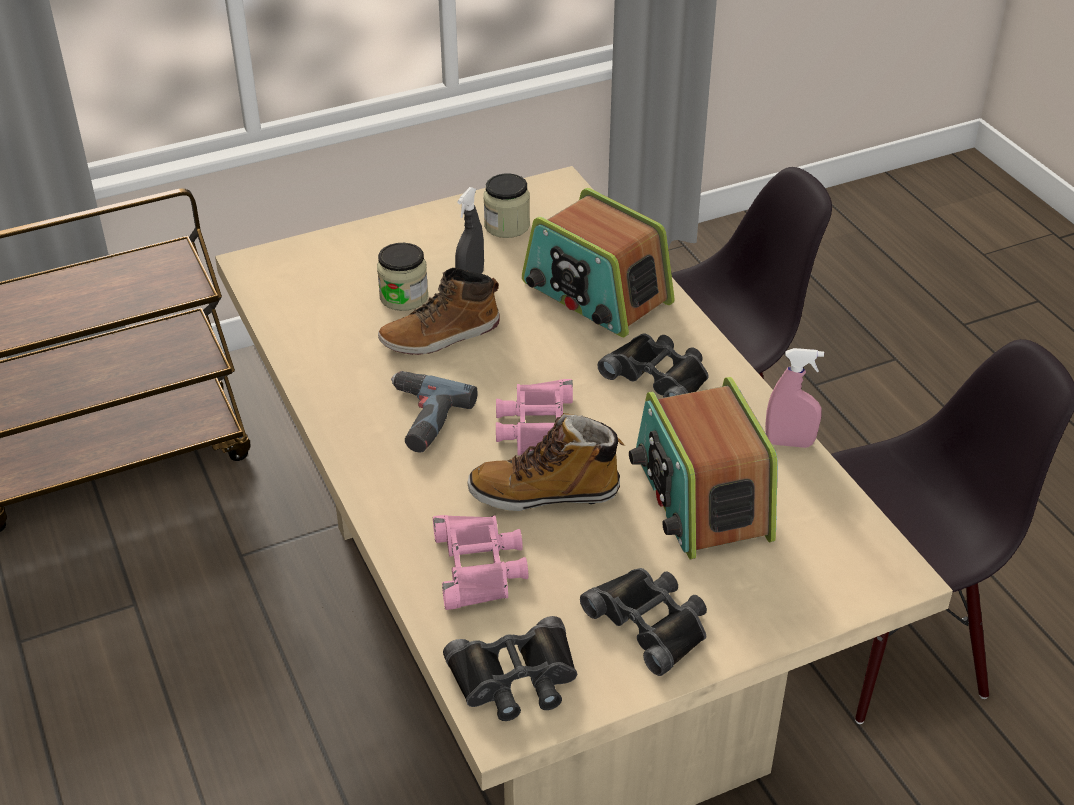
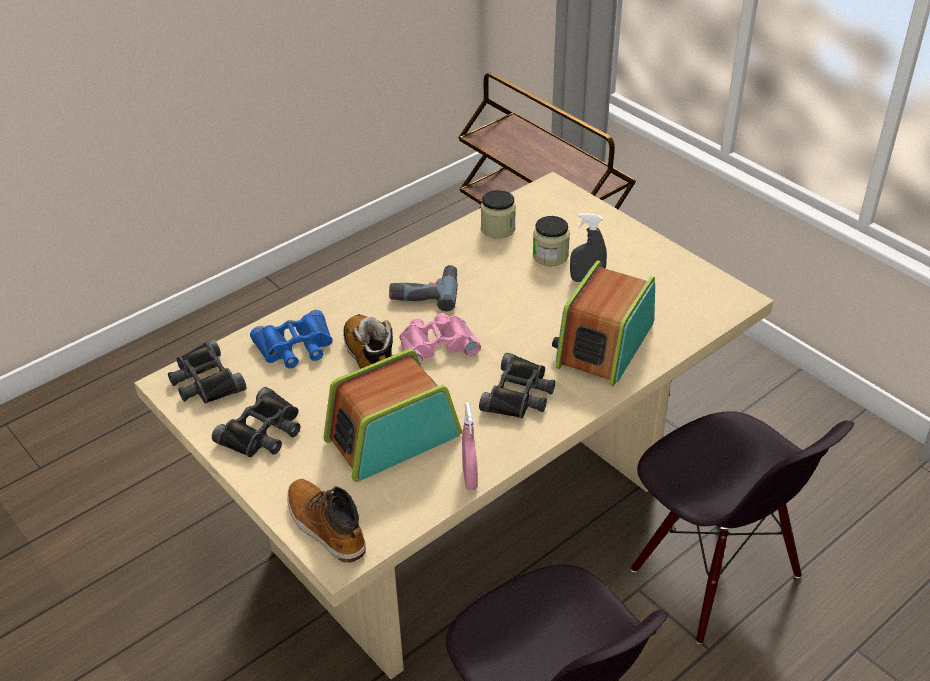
camera: 75 degrees right, 0 degrees up
boot [378,268,500,355] -> boot moved to [287,479,366,563]
pink binoculars [433,515,528,610] -> blue binoculars [250,310,333,368]
jar [483,173,530,238] -> jar moved to [481,190,516,239]

